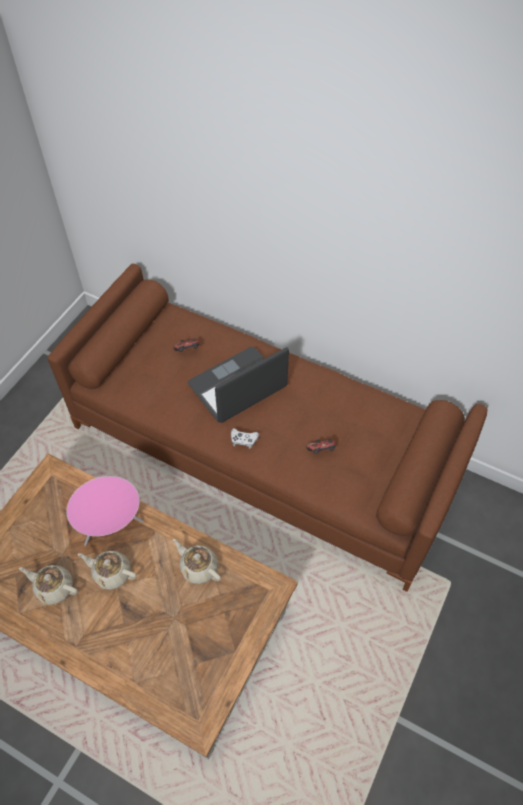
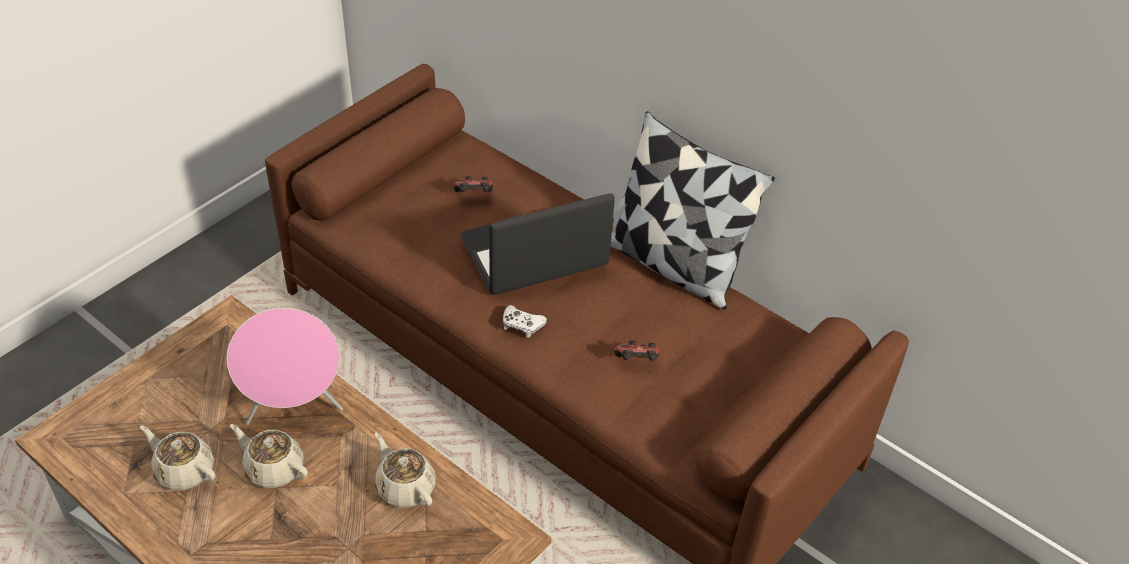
camera: 10 degrees right, 10 degrees down
none -> pillow [611,111,775,310]

